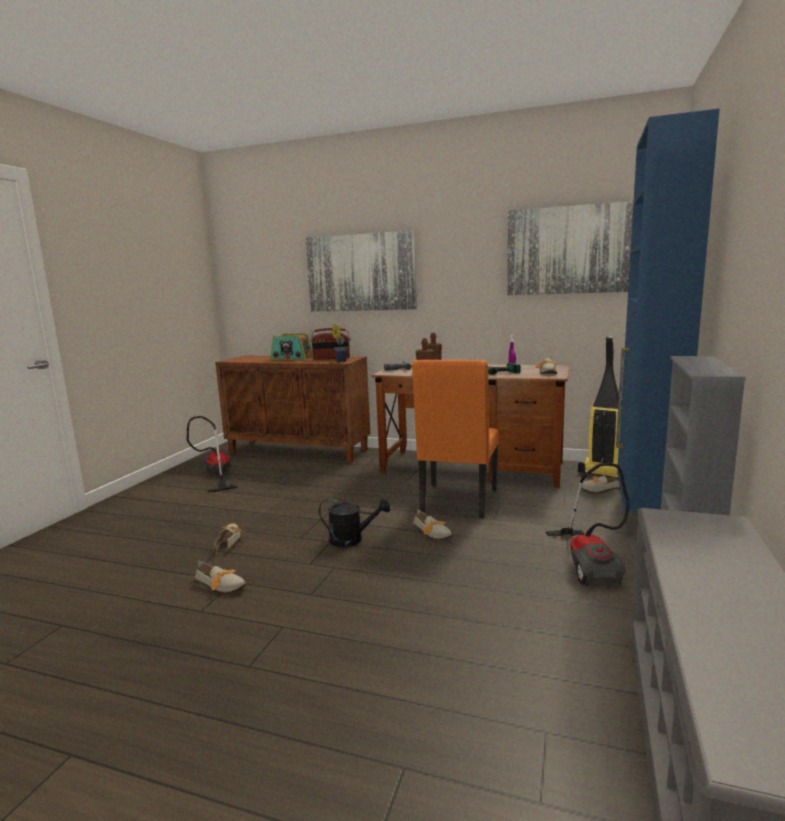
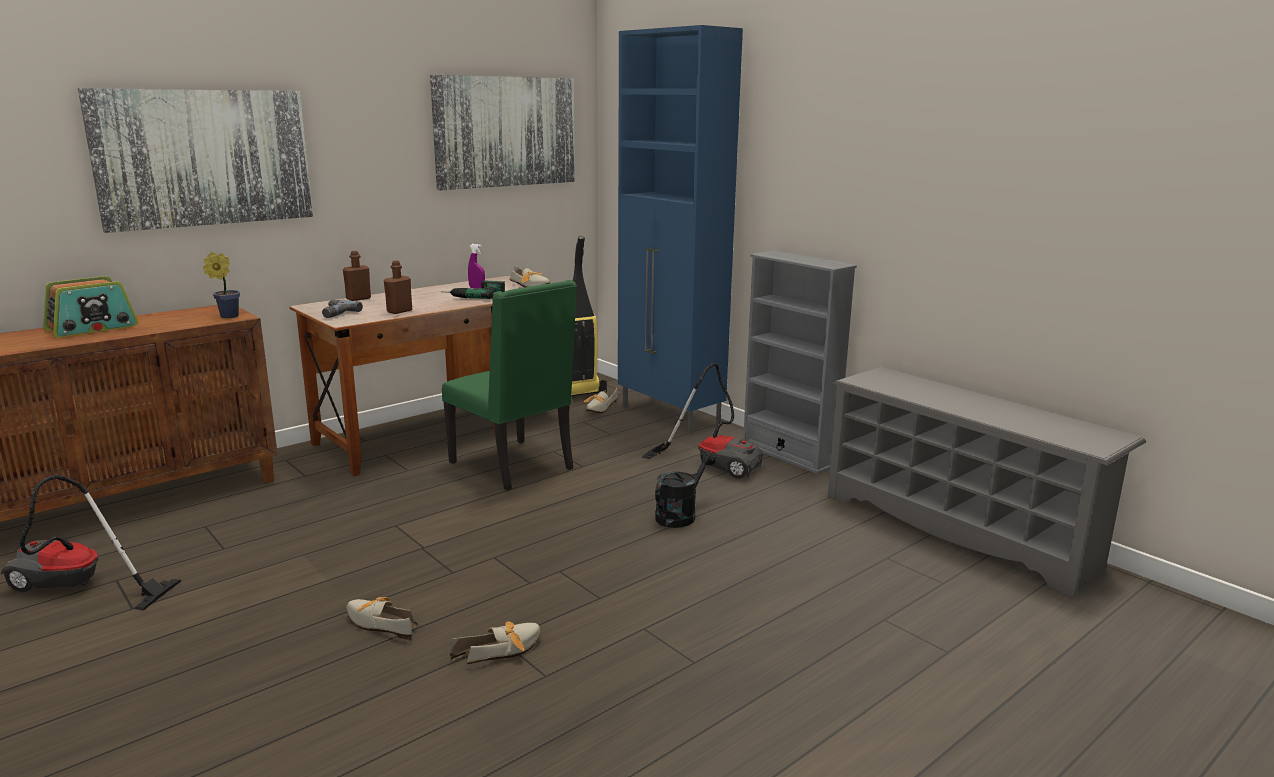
camera: 60 degrees left, 5 degrees up
radio [311,328,350,360] -> none
black watering can [319,499,390,547] -> black watering can moved to [655,451,716,528]
orange chair [411,360,499,518] -> green chair [442,280,577,491]
shoe [413,509,453,540] -> none

